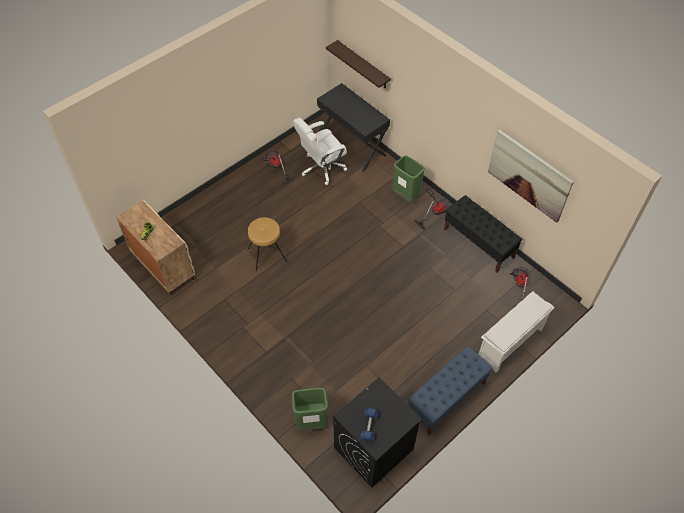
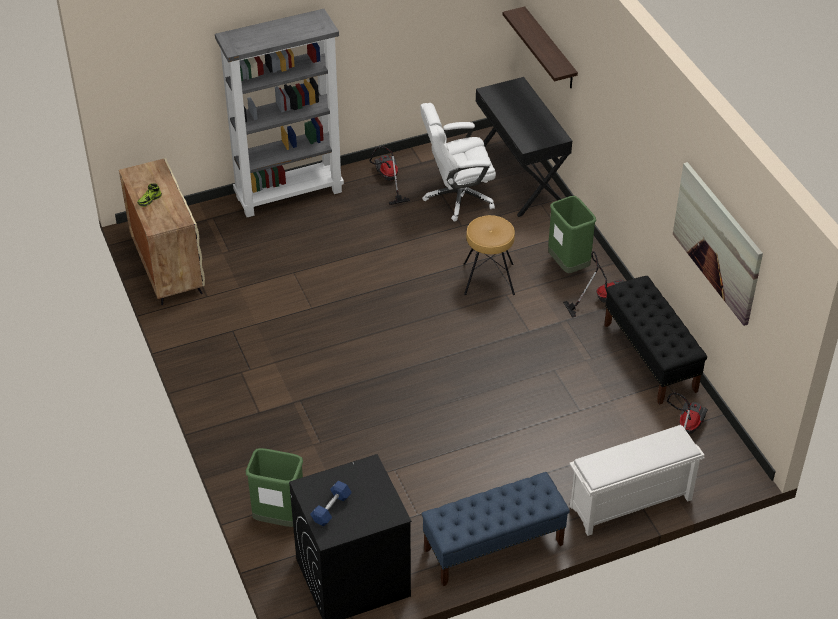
camera: 20 degrees right, 10 degrees down
brown stool [248,217,287,271] -> brown stool moved to [464,215,515,295]
none -> grey bookcase [215,9,344,217]

